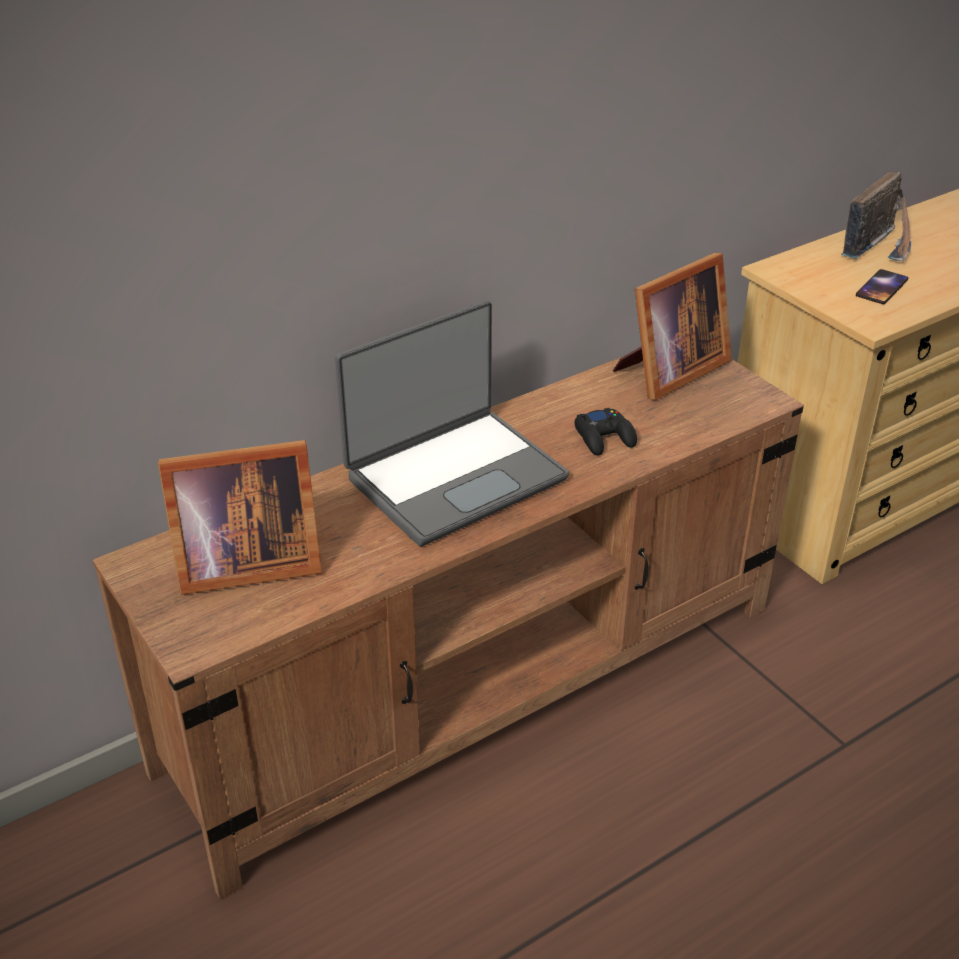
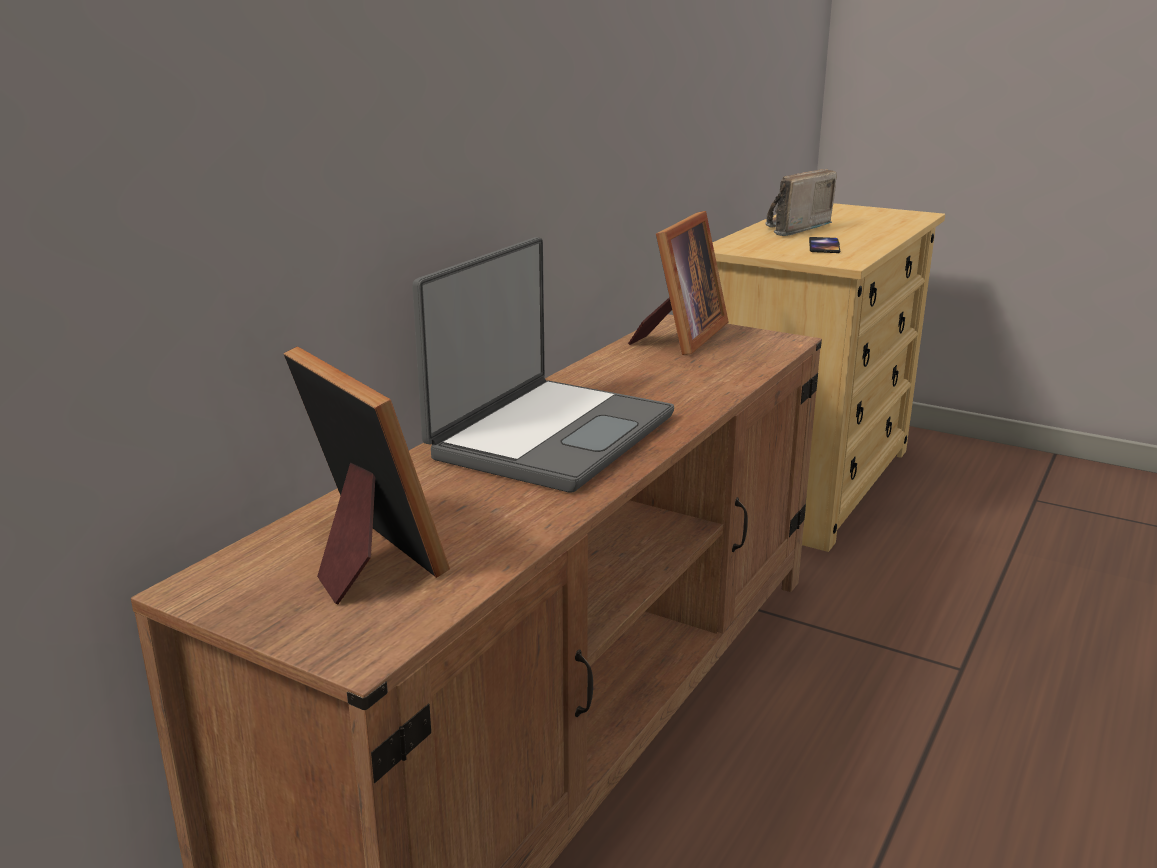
camera: 25 degrees left, 15 degrees down
picture frame [158,440,322,595] -> picture frame turned 90 degrees counterclockwise [284,347,450,604]
black game controller [574,408,637,456] -> none
radio [841,172,911,261] -> radio turned 150 degrees counterclockwise [765,169,837,236]

